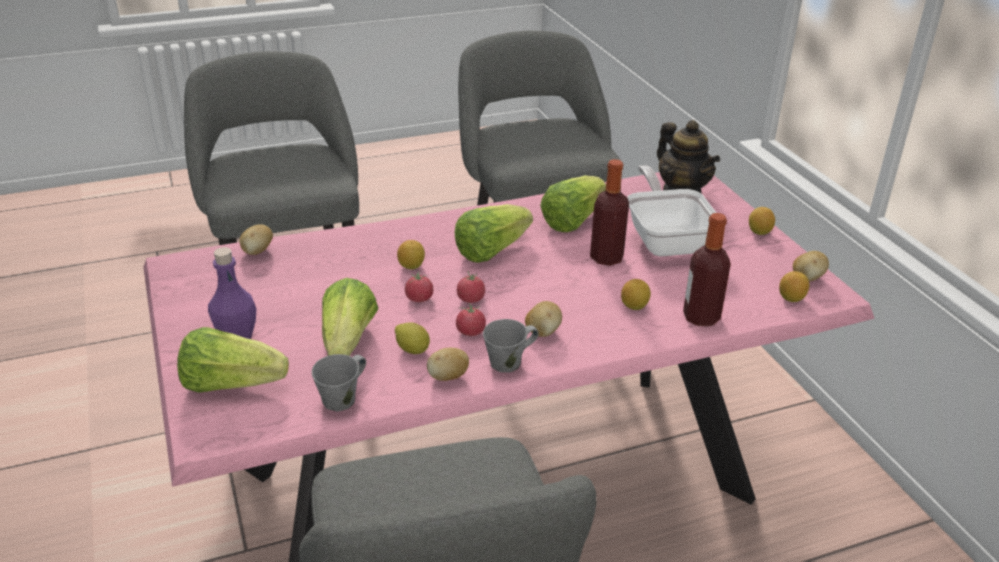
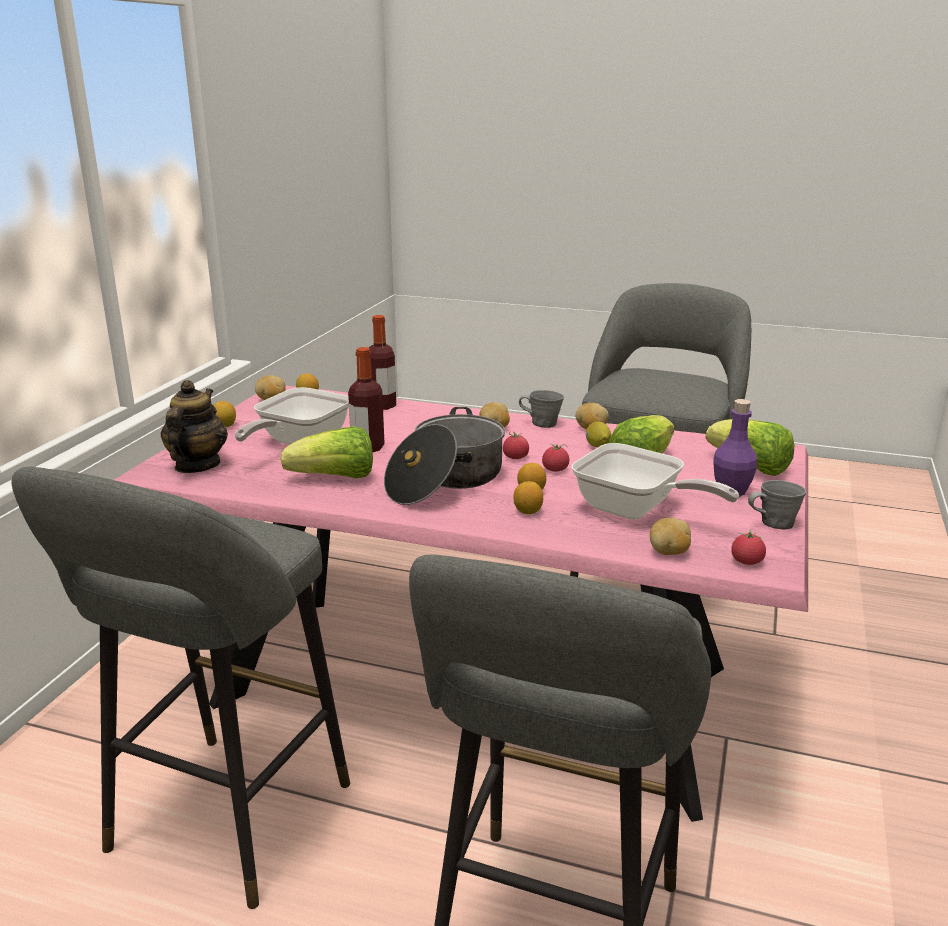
camera: 140 degrees left, 10 degrees down
grey mug [312,354,366,412] -> grey mug moved to [748,480,806,530]
lettuce [455,204,533,263] -> cooking pot [384,407,505,505]
tomato [456,303,486,336] -> tomato moved to [731,529,766,565]
lemon [621,279,651,310] -> lemon moved to [513,481,543,514]
none -> frying pan [571,443,739,520]

